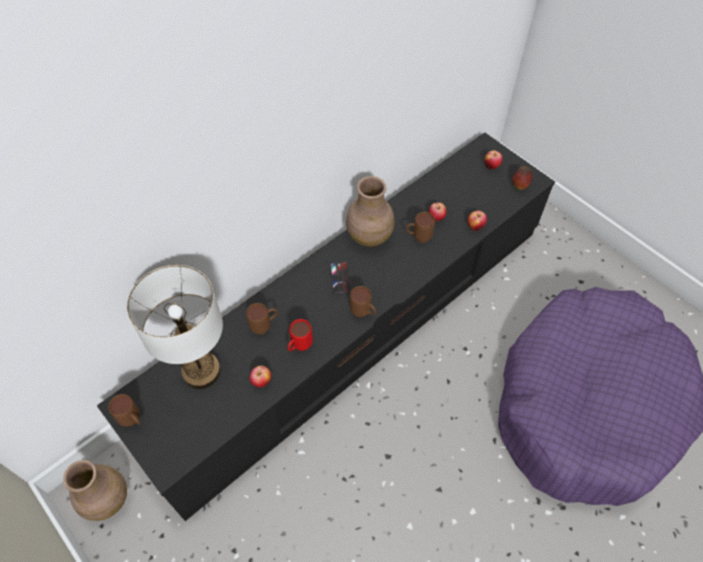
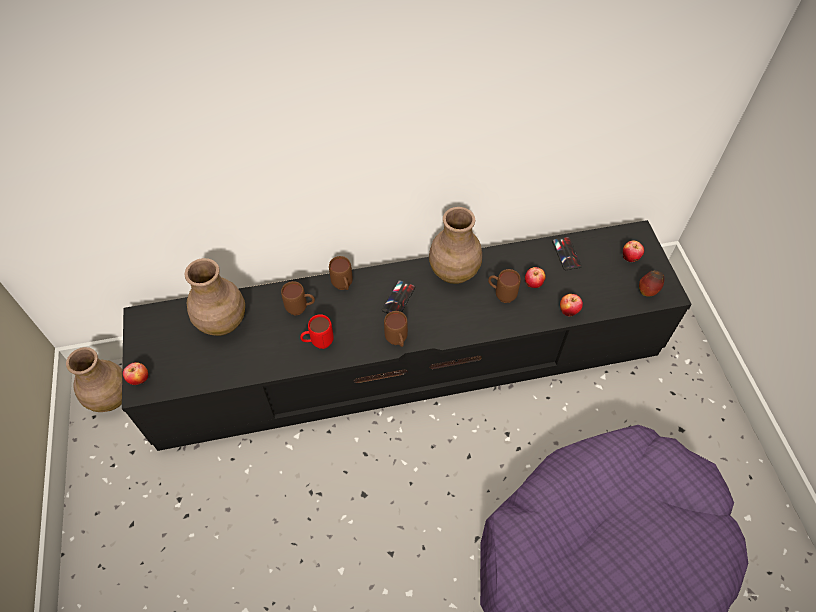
camera: 30 degrees right, 0 degrees up
brown mug [108,394,141,427] -> brown mug moved to [329,256,353,290]
table lamp [127,265,223,389] -> brown vase [185,258,245,336]
apple [249,366,272,387] -> apple moved to [123,362,148,385]
none -> phone [552,237,582,270]

